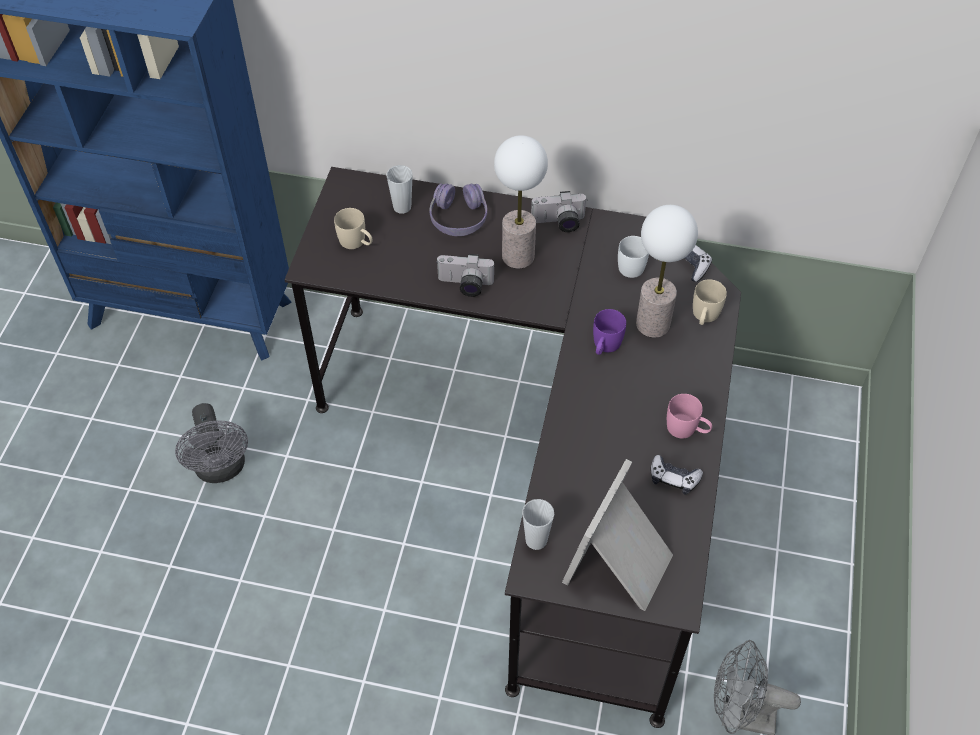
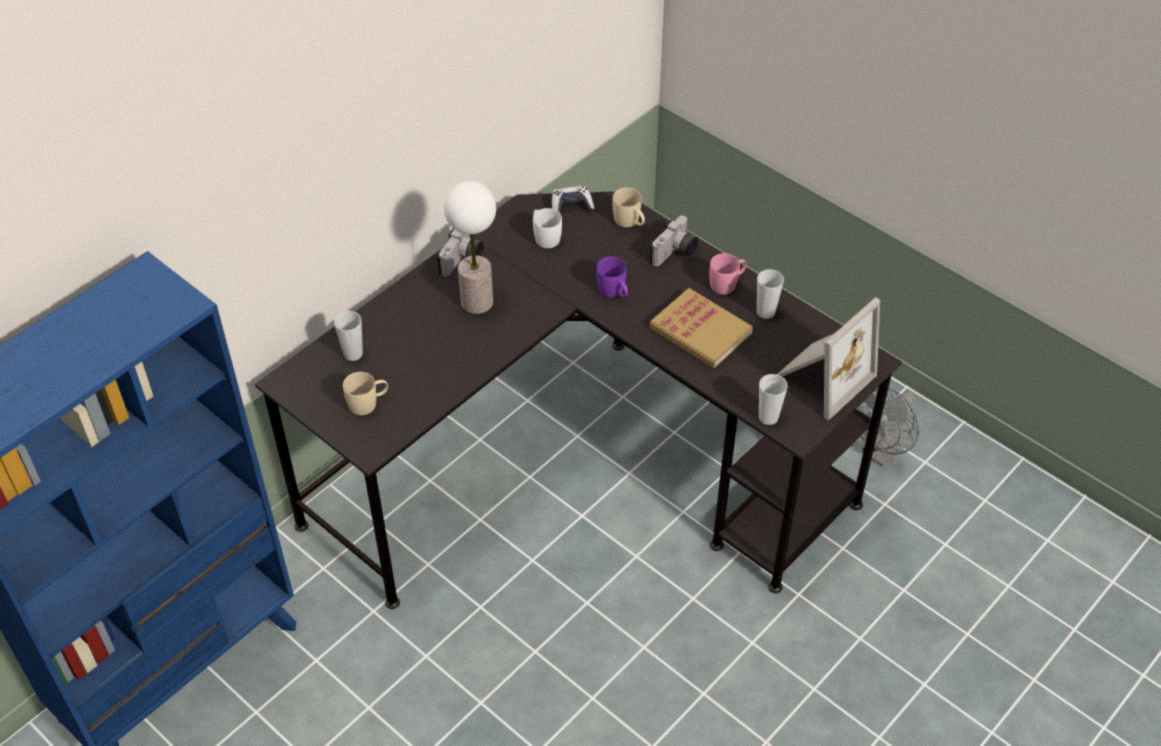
camera: 60 degrees left, 5 degrees down
grey fan [175,403,248,483] -> none
purple headphones [430,183,487,236] -> none
camera [437,254,495,297] -> camera moved to [650,216,699,266]
picture frame [562,459,673,611] -> picture frame turned 105 degrees counterclockwise [777,297,880,421]
table lamp [636,205,698,338] -> none
game controller [651,455,703,495] -> cup [757,269,784,319]
none -> book [650,288,753,368]

